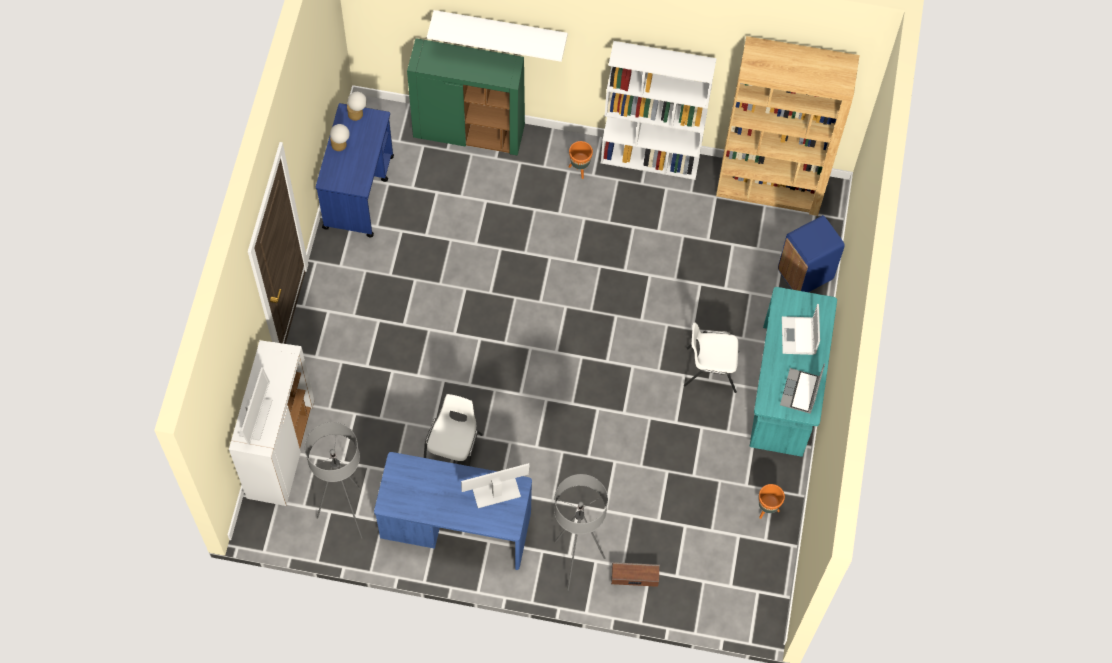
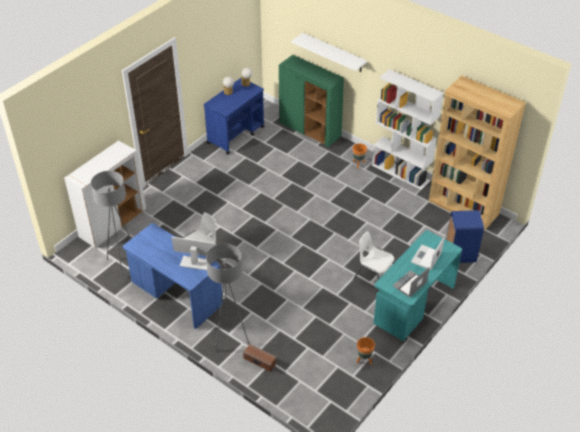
camera: 30 degrees right, 20 degrees down
monitor [239,367,272,445] -> none

